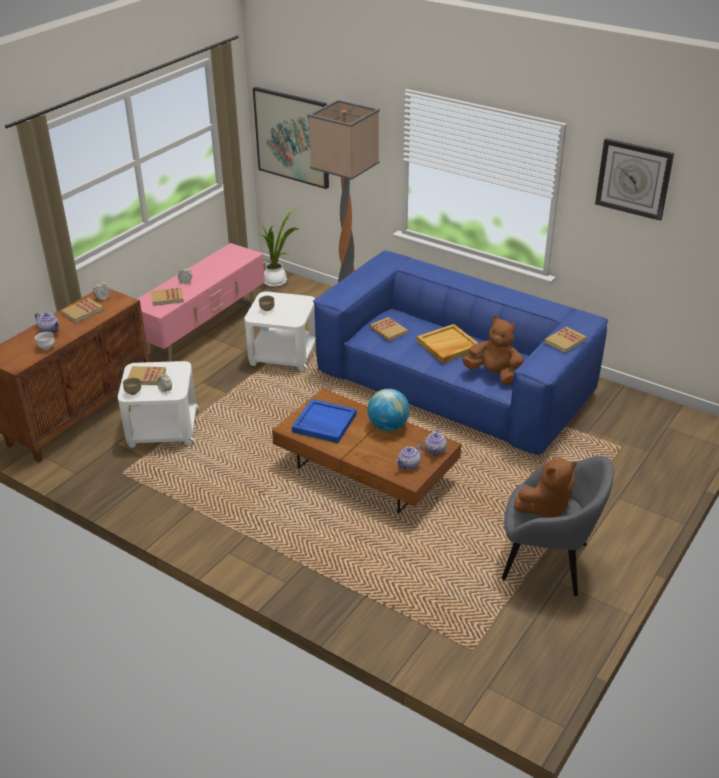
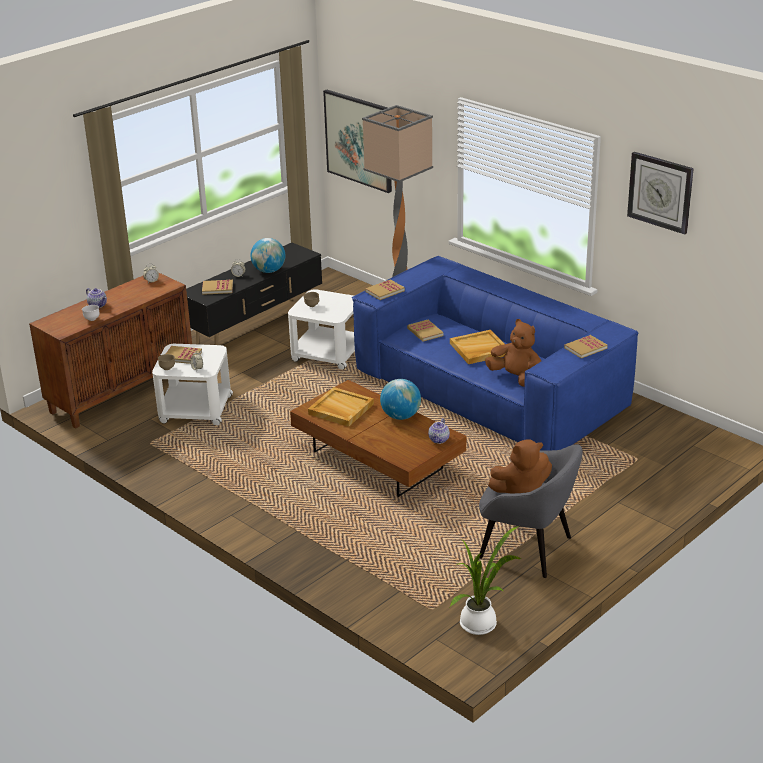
camera: 10 degrees right, 5 degrees down
book [61,298,104,323] -> book moved to [365,279,405,300]
pink tv stand [138,243,265,362] -> black tv stand [186,243,322,345]
potted plant [259,209,299,287] -> potted plant moved to [450,526,522,635]
blue tray [292,399,357,443] -> beige tray [308,387,374,427]
teapot [396,445,423,470] -> none
none -> globe [251,238,285,273]

